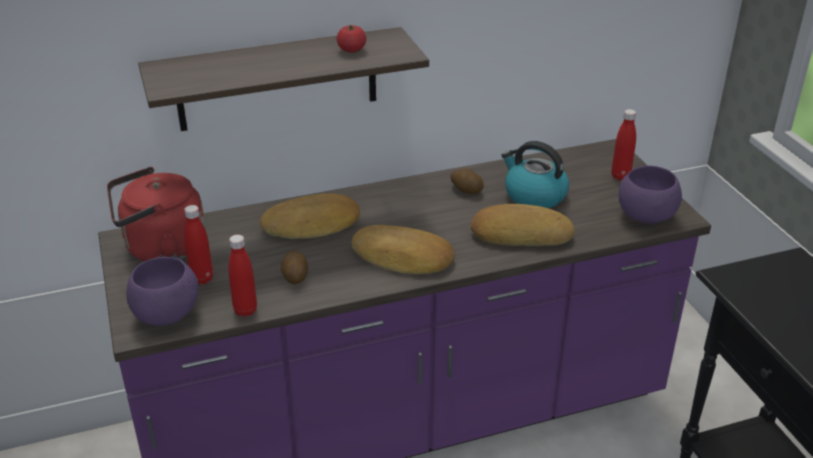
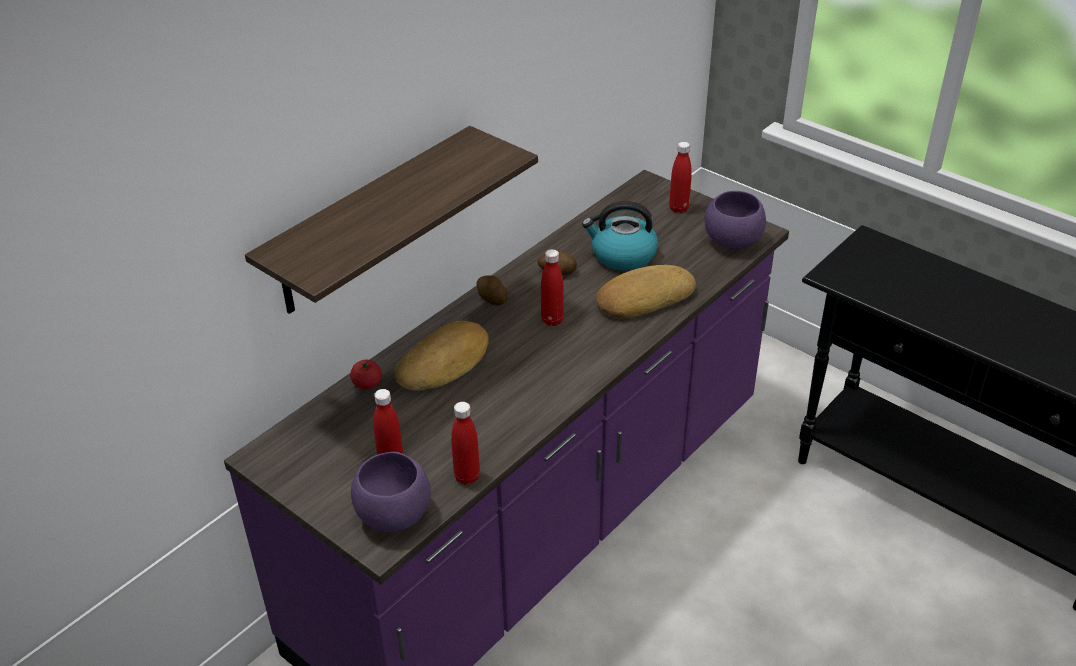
camera: 30 degrees left, 5 degrees up
red kettle [107,167,206,262] -> none
potato [281,251,308,284] -> potato moved to [476,275,508,305]
tomato [337,25,366,53] -> tomato moved to [350,360,382,389]
bread [352,225,455,274] -> none
none -> red bottle [541,249,564,326]

